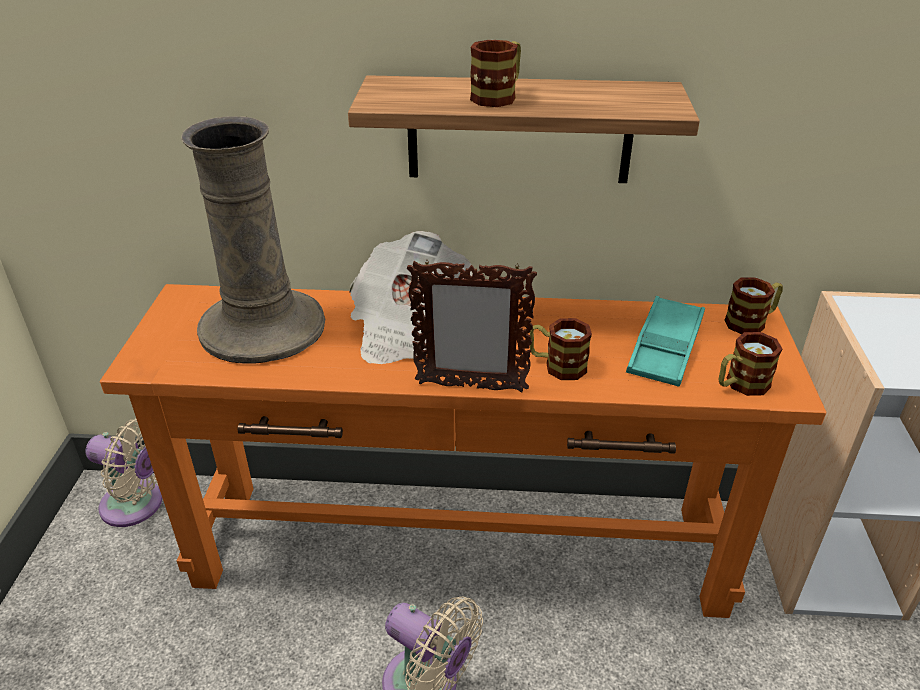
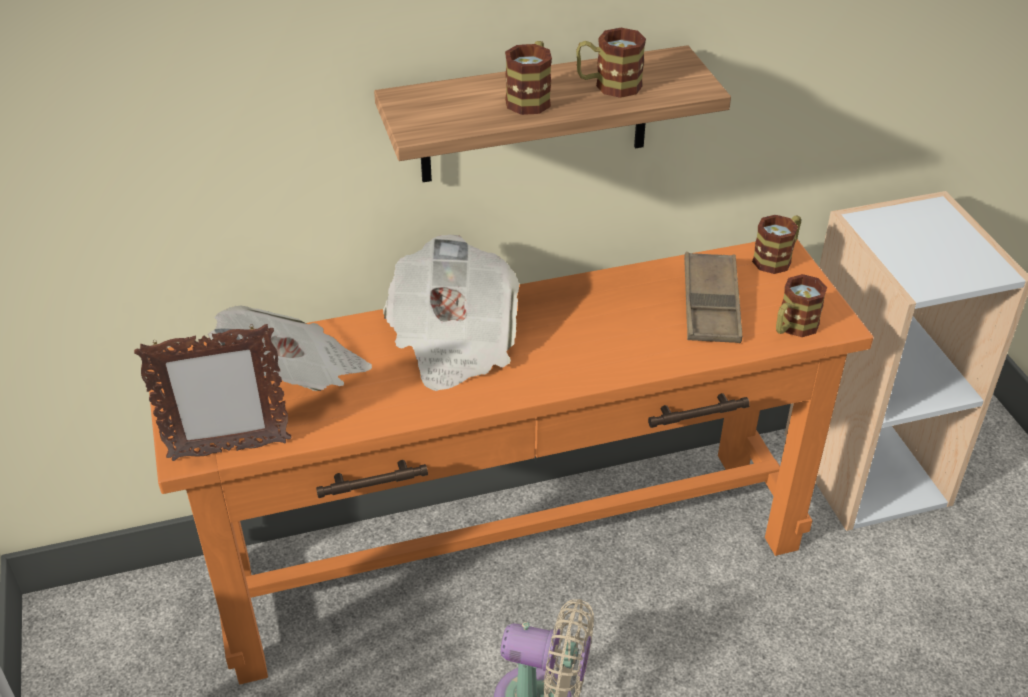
camera: 20 degrees left, 5 degrees up
beige fan [85,418,162,527] -> none
beige vase [181,116,325,364] -> newspaper [208,305,372,391]
picture frame [407,261,537,392] -> picture frame moved to [134,324,292,461]
mug [530,318,592,380] -> mug moved to [576,28,646,98]
turquoise tray [626,296,705,387] -> brown tray [684,252,742,343]

